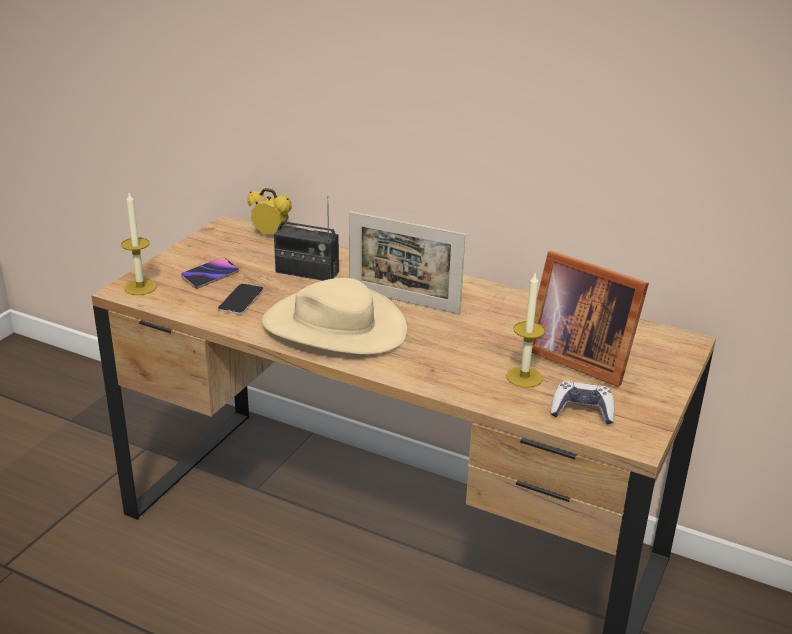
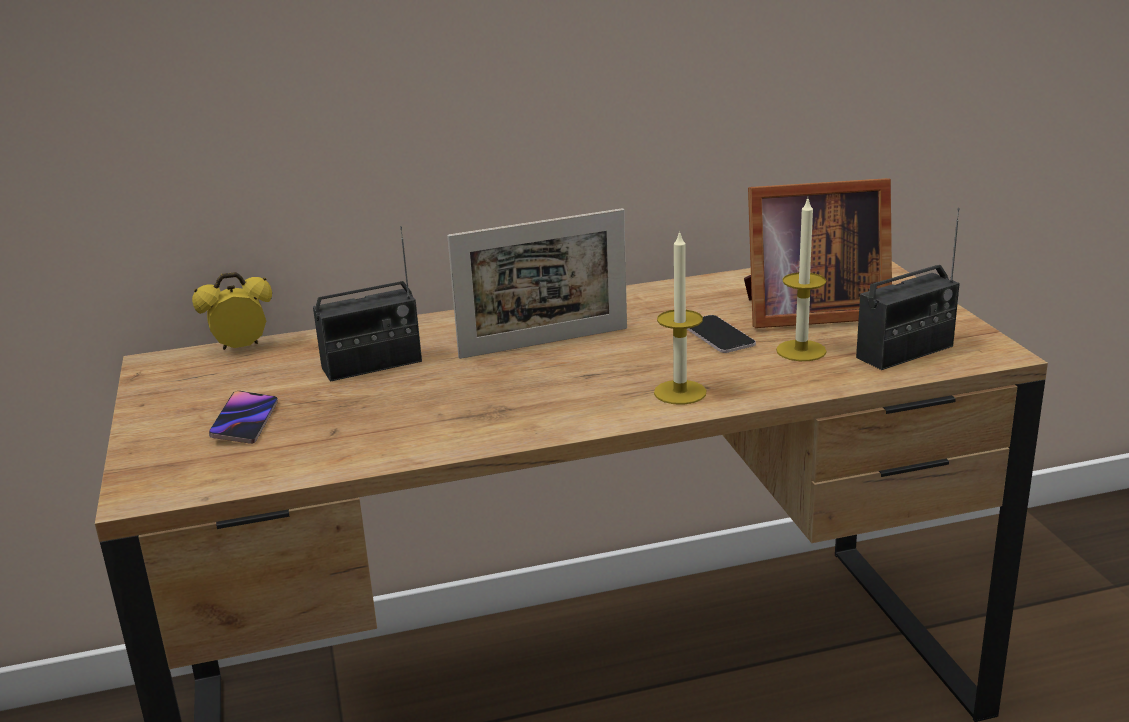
camera: 40 degrees left, 5 degrees down
candle [121,193,157,295] -> candle moved to [654,230,706,405]
phone [218,284,264,314] -> phone moved to [687,315,756,353]
beige hat [262,278,407,355] -> none
game controller [550,381,615,424] -> radio [856,208,960,370]

